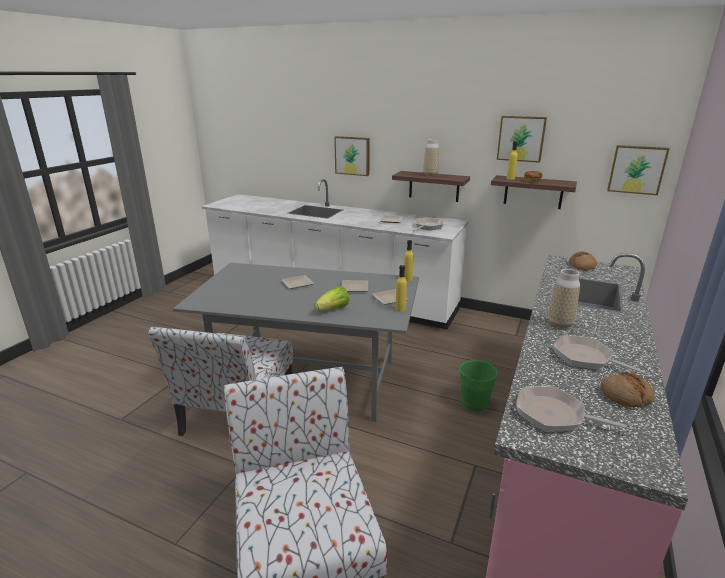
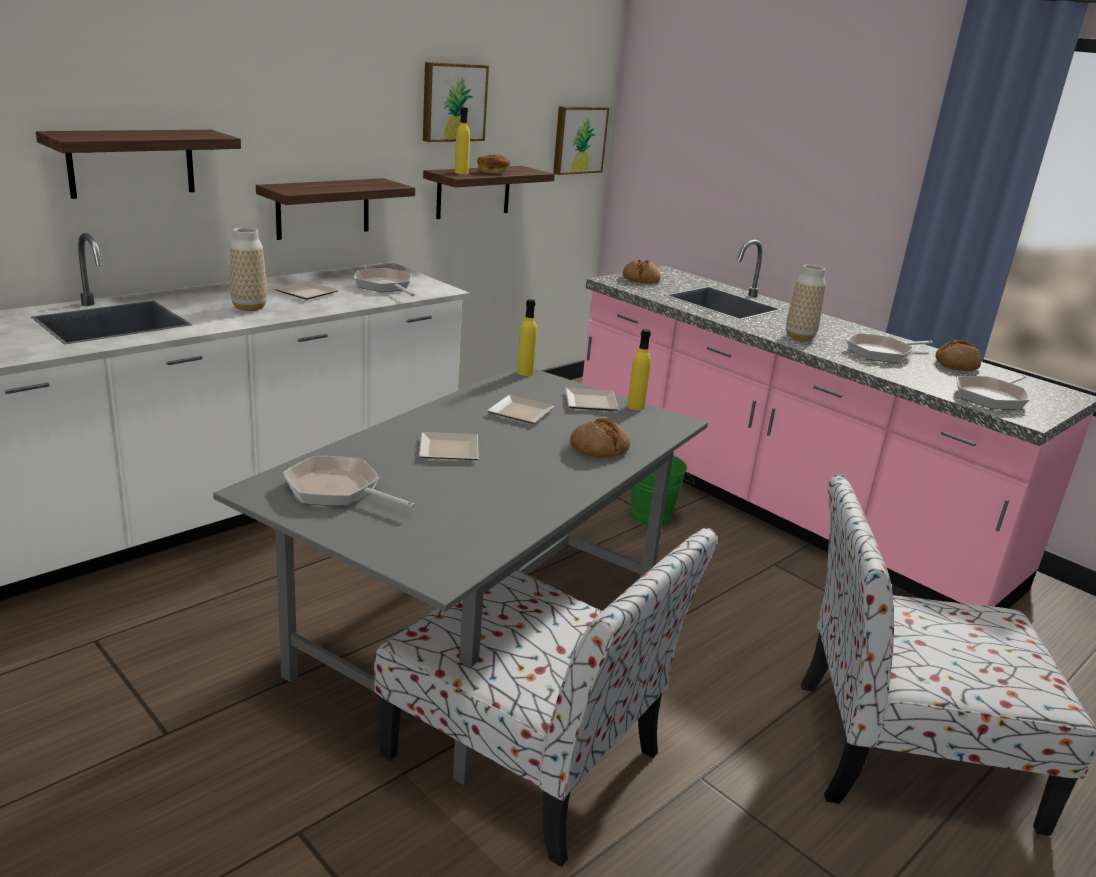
camera: 70 degrees left, 0 degrees up
lettuce [315,286,350,311] -> bread [570,418,630,458]
picture [334,136,370,176] -> shelf [36,130,241,199]
vase [423,139,439,176] -> vase moved to [230,227,267,311]
none -> frying pan [283,456,416,508]

